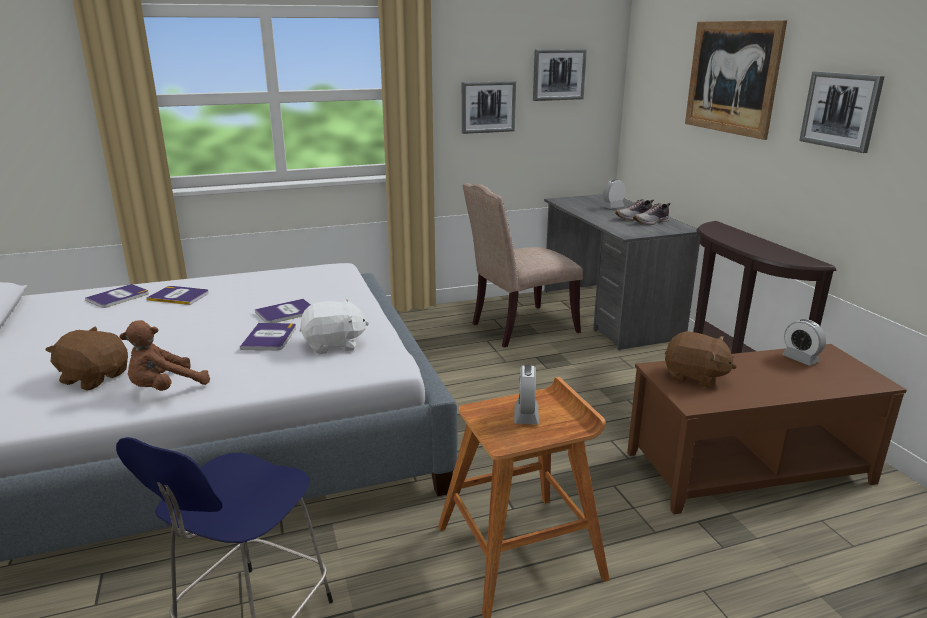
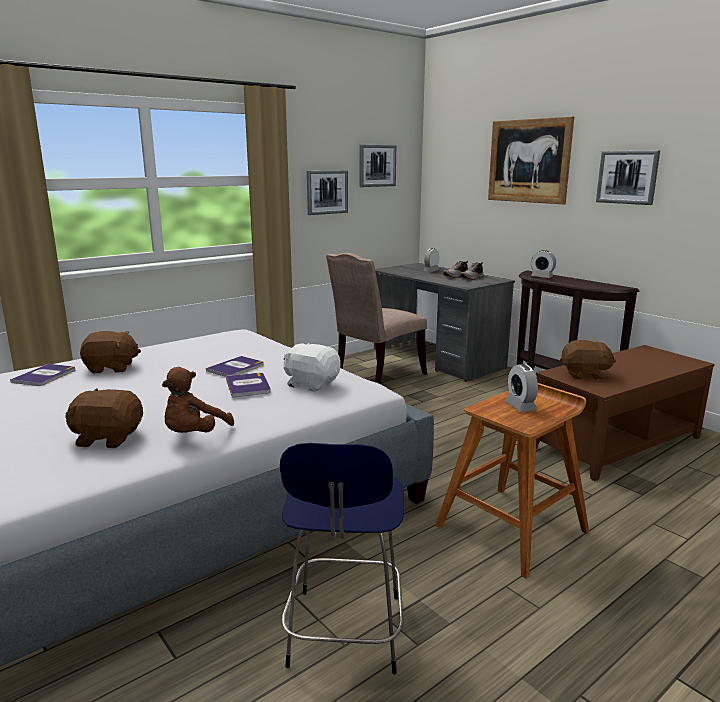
camera: 20 degrees left, 5 degrees down
book [147,286,209,305] -> brown plush toy [80,331,141,374]
white plush toy [299,299,369,354] -> white plush toy turned 120 degrees counterclockwise [283,343,341,392]
alarm clock [782,319,826,366] -> alarm clock moved to [531,250,556,278]

